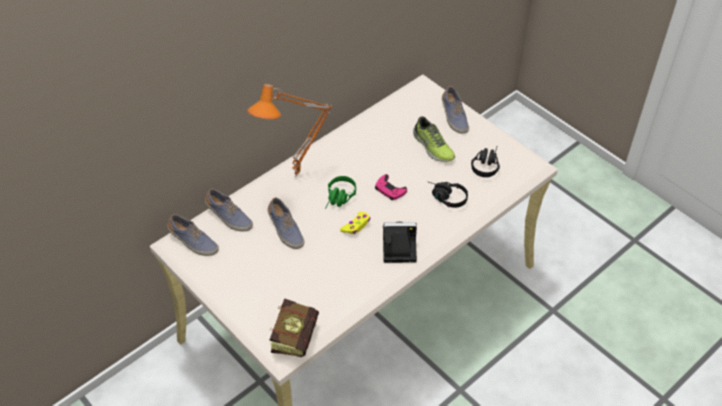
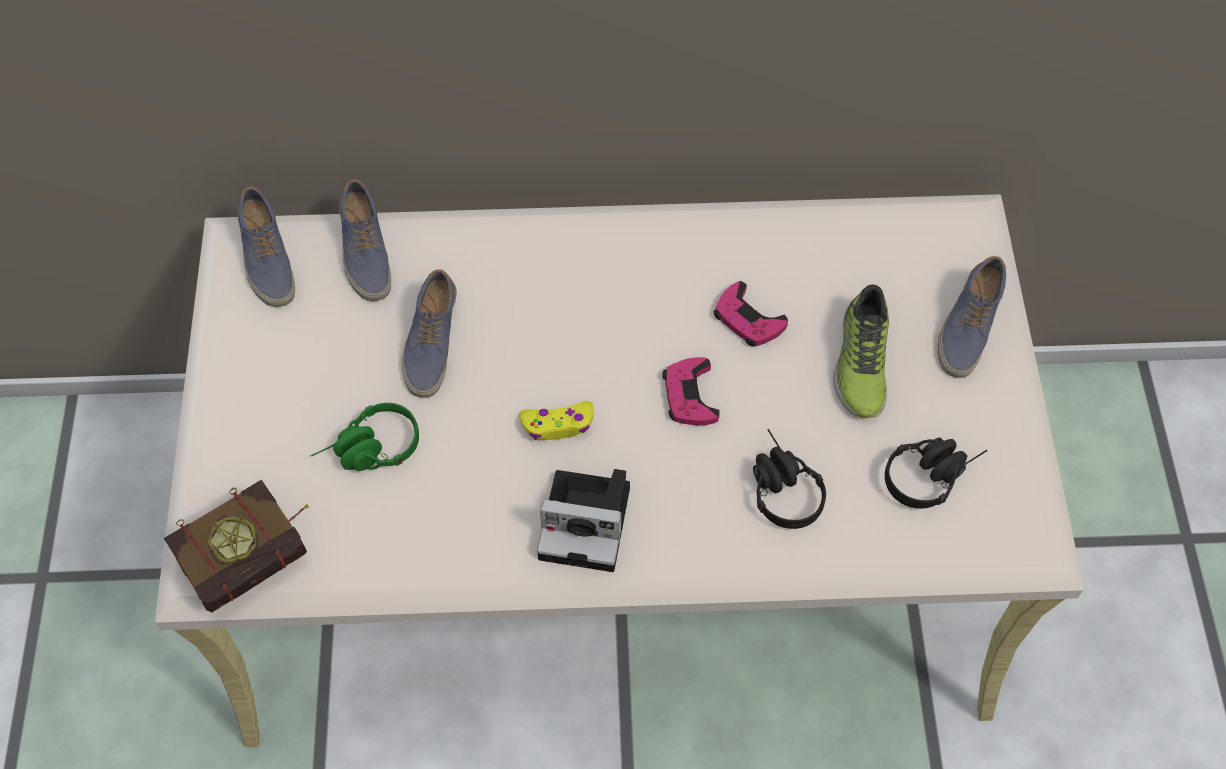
camera: 40 degrees right, 10 degrees up
orange table lamp [247,84,333,177] -> none
green headphones [325,176,356,209] -> green headphones moved to [311,403,419,471]
camera [383,221,417,263] -> camera turned 150 degrees clockwise [537,469,630,572]
none -> pink game controller [714,281,788,347]

